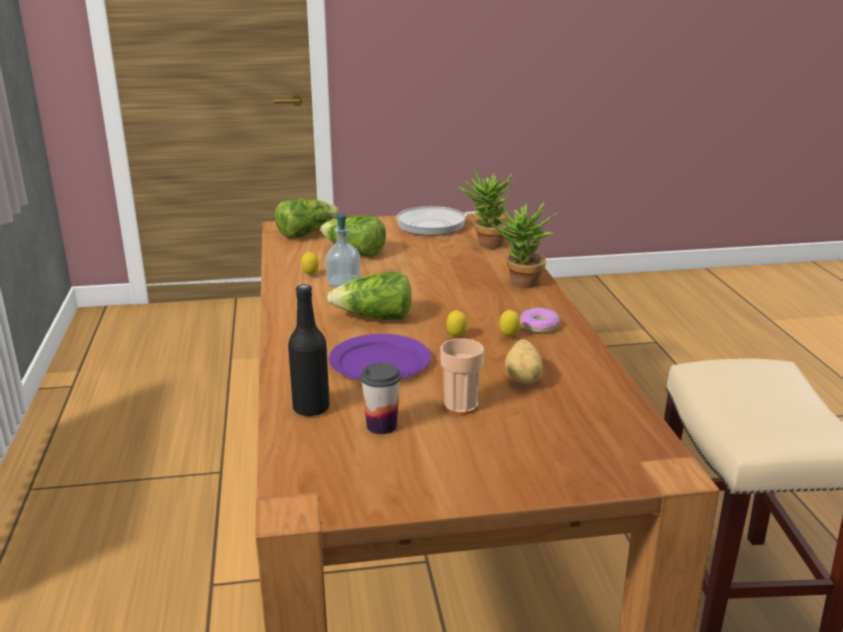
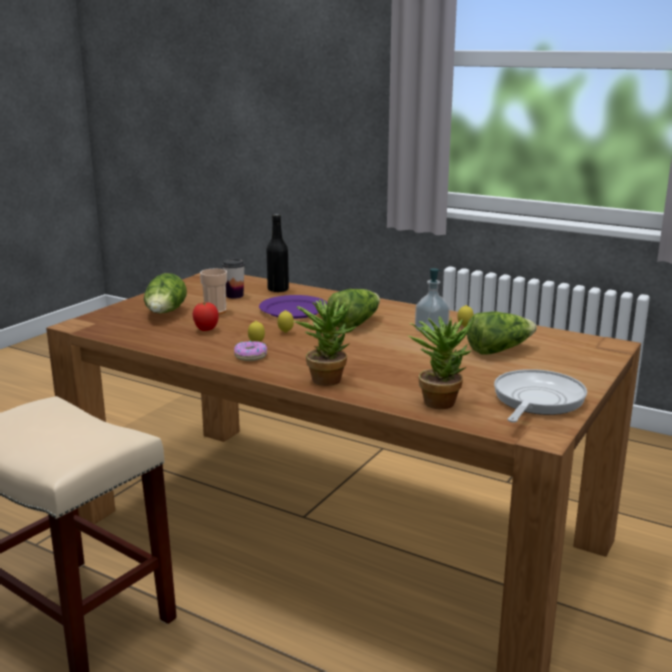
camera: 130 degrees right, 5 degrees down
lettuce [275,199,339,239] -> lettuce moved to [144,273,187,313]
potato [505,340,543,384] -> tomato [193,302,219,331]

